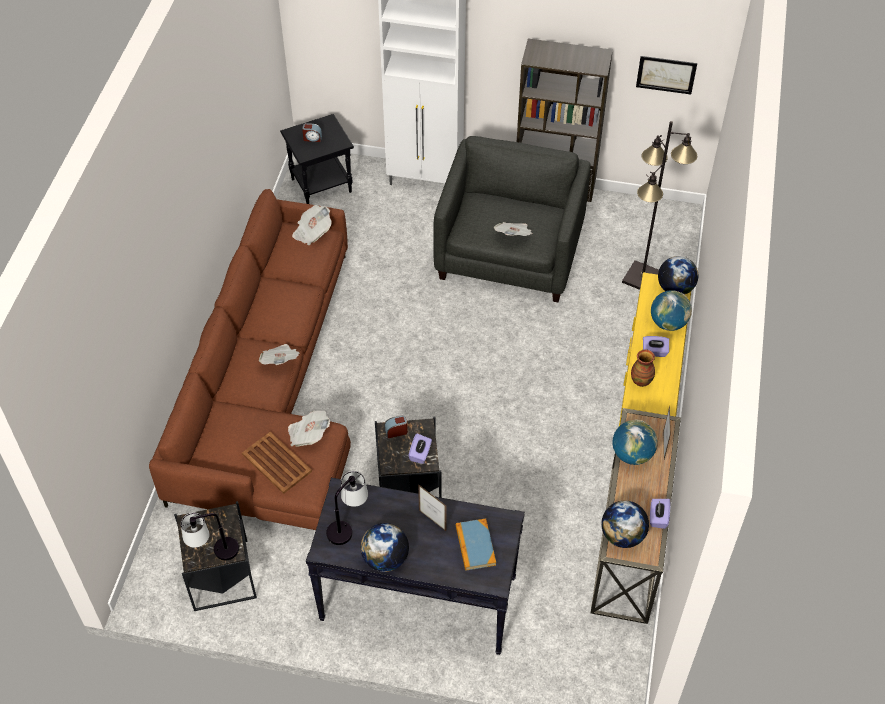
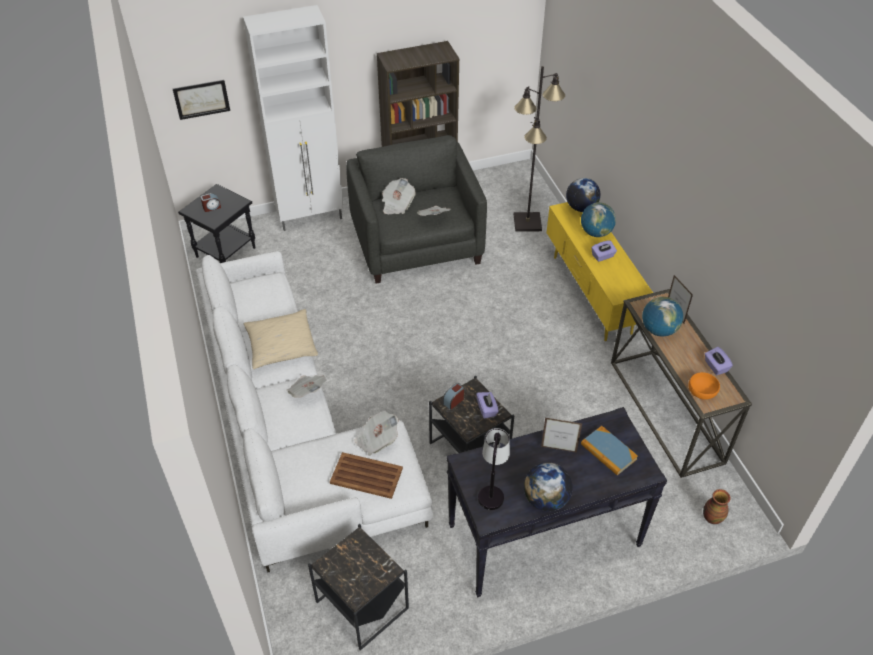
camera: 30 degrees left, 5 degrees down
brown sofa [149,189,351,530] -> white sofa [196,251,433,573]
table lamp [181,513,239,560] -> none
newspaper [292,205,332,245] -> newspaper moved to [382,178,415,214]
globe [601,501,649,548] -> orange bowl [689,372,720,400]
vase [631,349,655,387] -> vase moved to [703,489,731,524]
picture [636,56,697,94] -> picture moved to [173,80,230,120]
none -> beige pillow [243,309,318,369]

